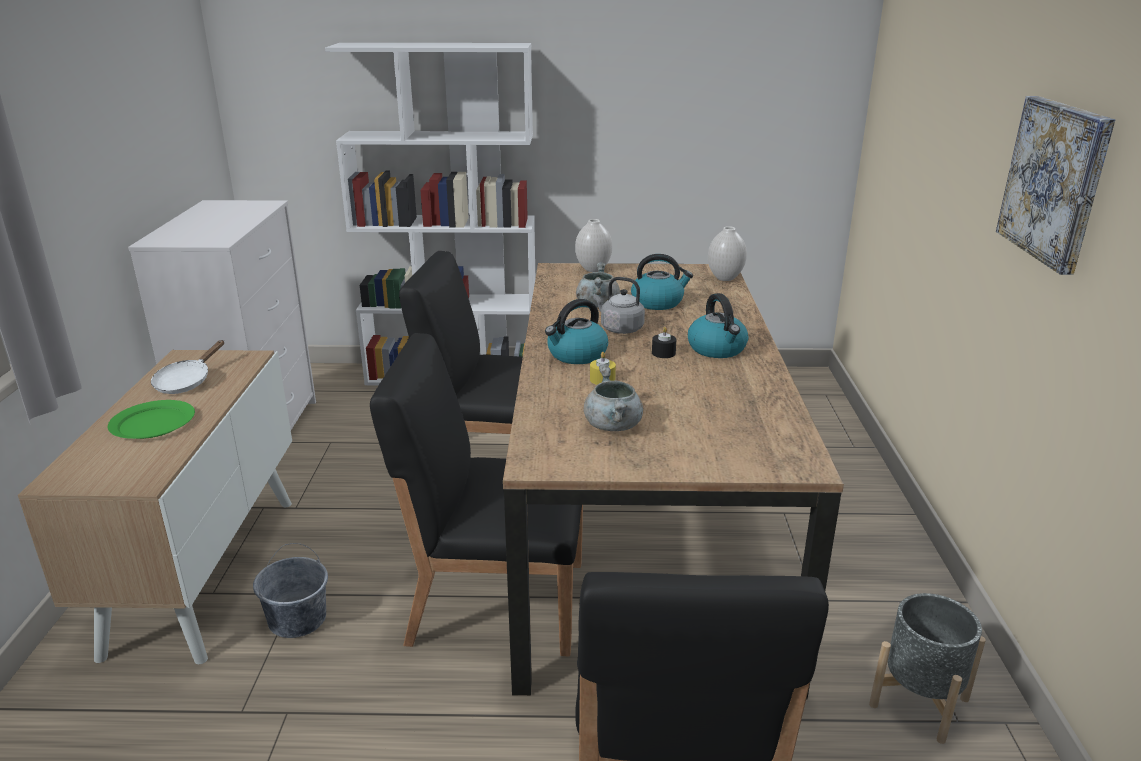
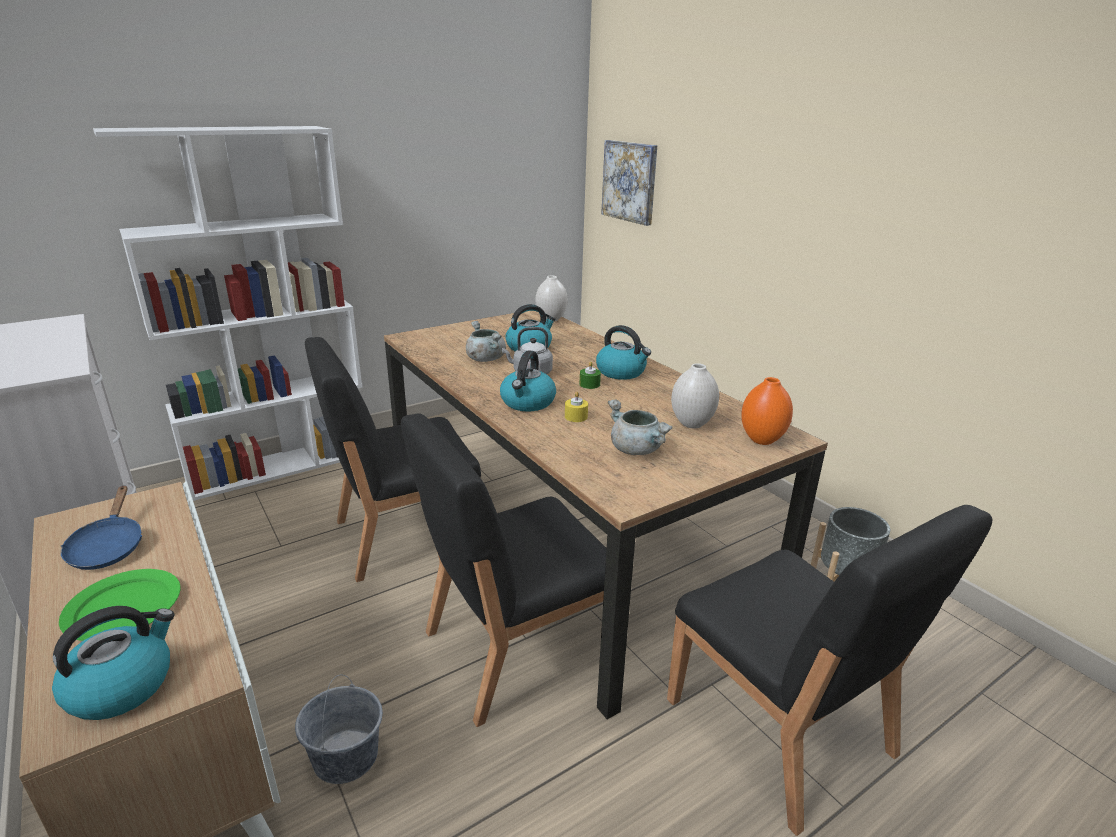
camera: 35 degrees left, 0 degrees up
white frying pan [151,340,224,394] -> blue frying pan [61,485,142,570]
white vase [575,219,612,272] -> white vase moved to [671,363,719,428]
black candle [652,327,676,358] -> green candle [579,361,601,389]
picture [996,96,1115,275] -> picture moved to [601,140,657,226]
none -> kettle [52,606,174,720]
none -> orange vase [741,377,793,445]

